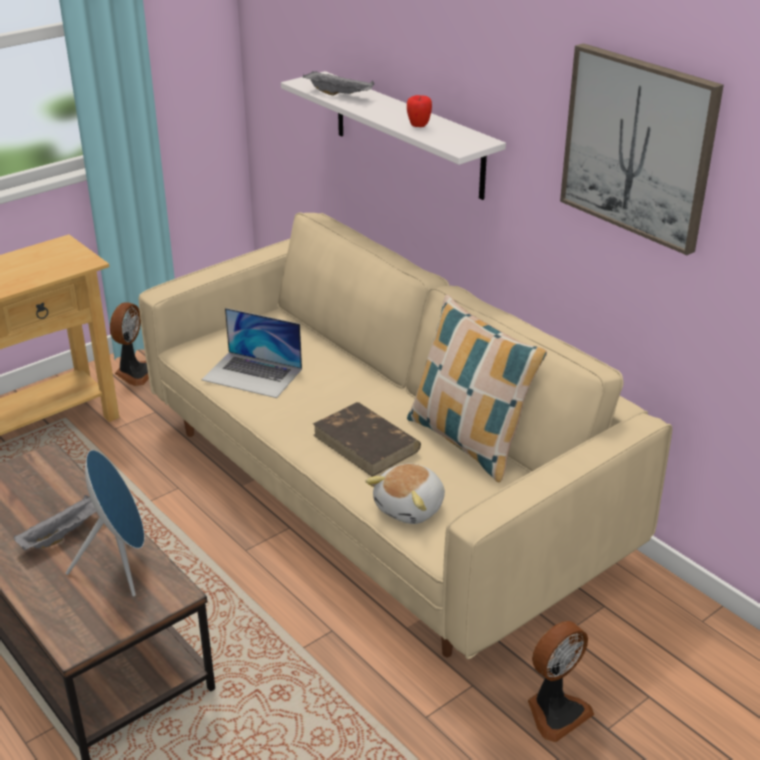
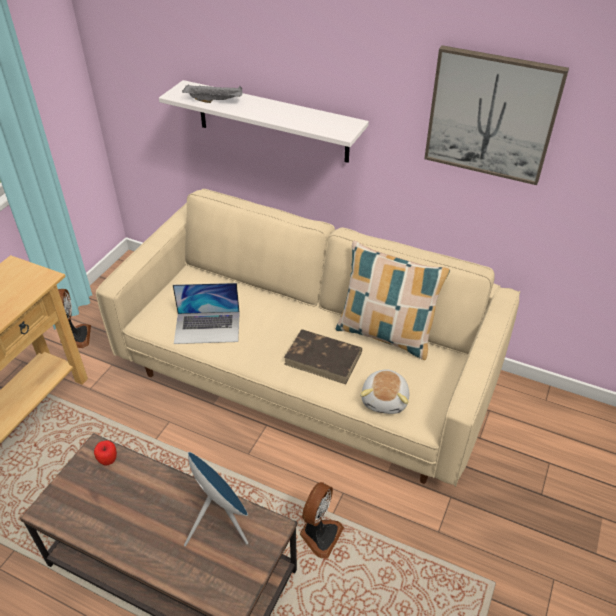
camera: 25 degrees left, 10 degrees up
grey tray [14,495,97,550] -> none
apple [407,95,432,127] -> apple moved to [94,440,117,466]
fan [528,621,594,742] -> fan moved to [300,482,344,558]

